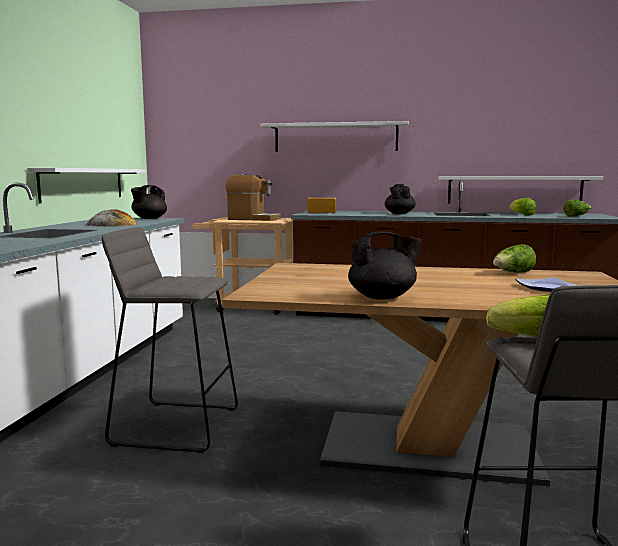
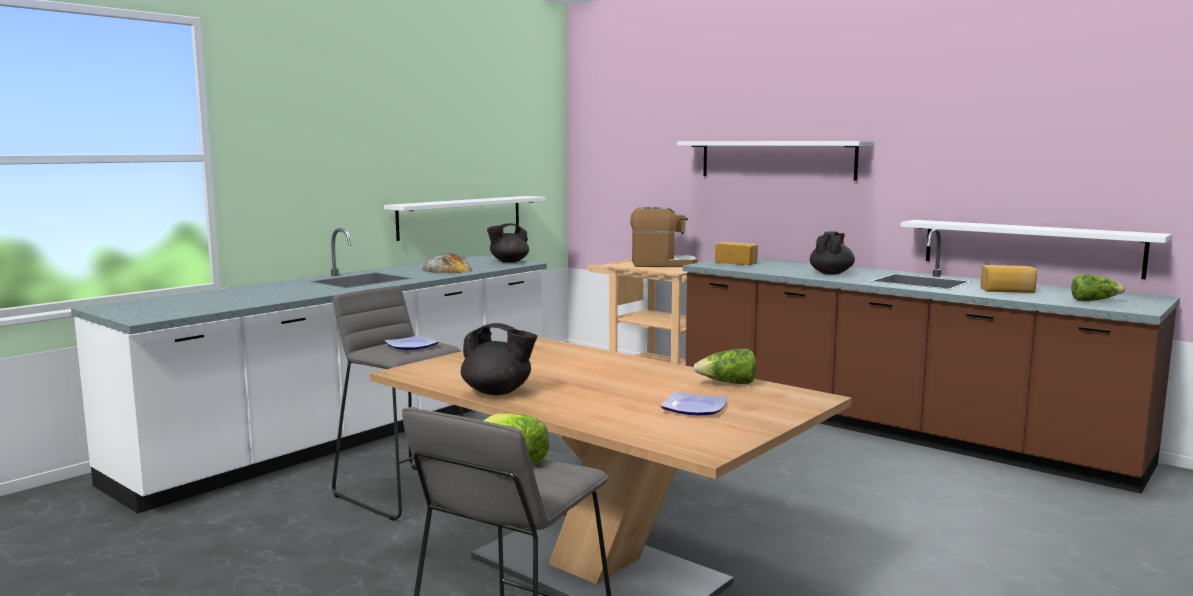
camera: 30 degrees right, 0 degrees up
coffee machine [225,174,281,221] -> coffee machine turned 45 degrees counterclockwise [630,206,697,267]
lettuce [509,198,536,216] -> bread [980,265,1037,293]
none -> plate [385,335,439,350]

